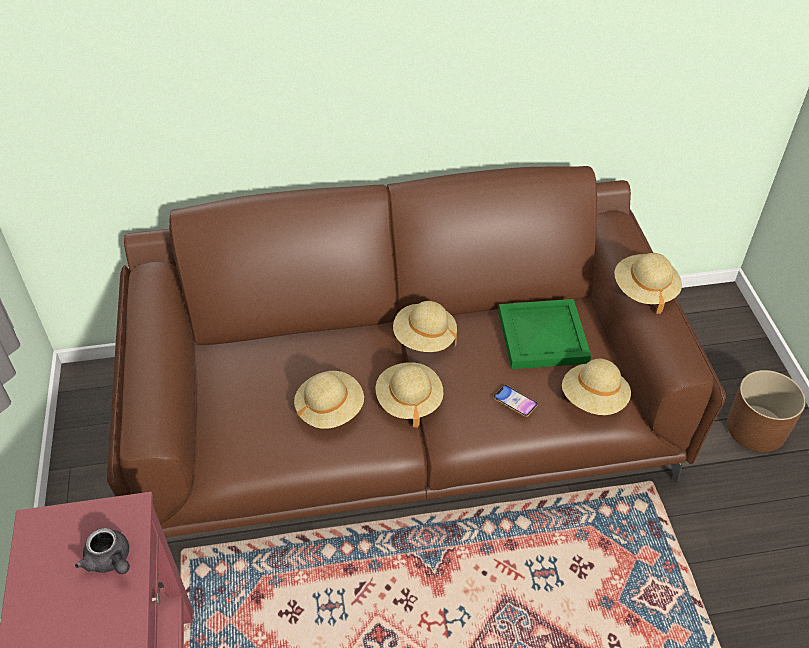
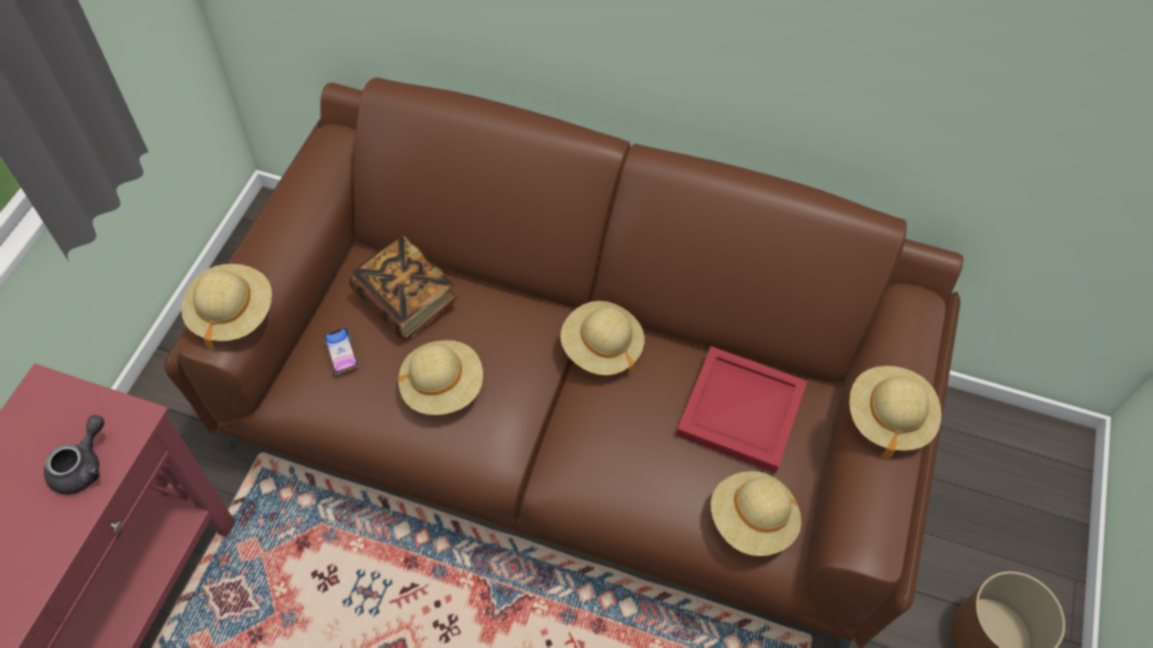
camera: 25 degrees right, 10 degrees up
grey teapot [75,528,130,574] -> grey teapot turned 135 degrees counterclockwise [44,415,104,494]
beige hat [376,362,444,428] -> beige hat moved to [181,264,272,350]
phone [494,385,538,417] -> phone moved to [324,328,359,374]
green tray [498,299,591,369] -> red tray [676,346,807,473]
none -> book [350,235,457,340]

